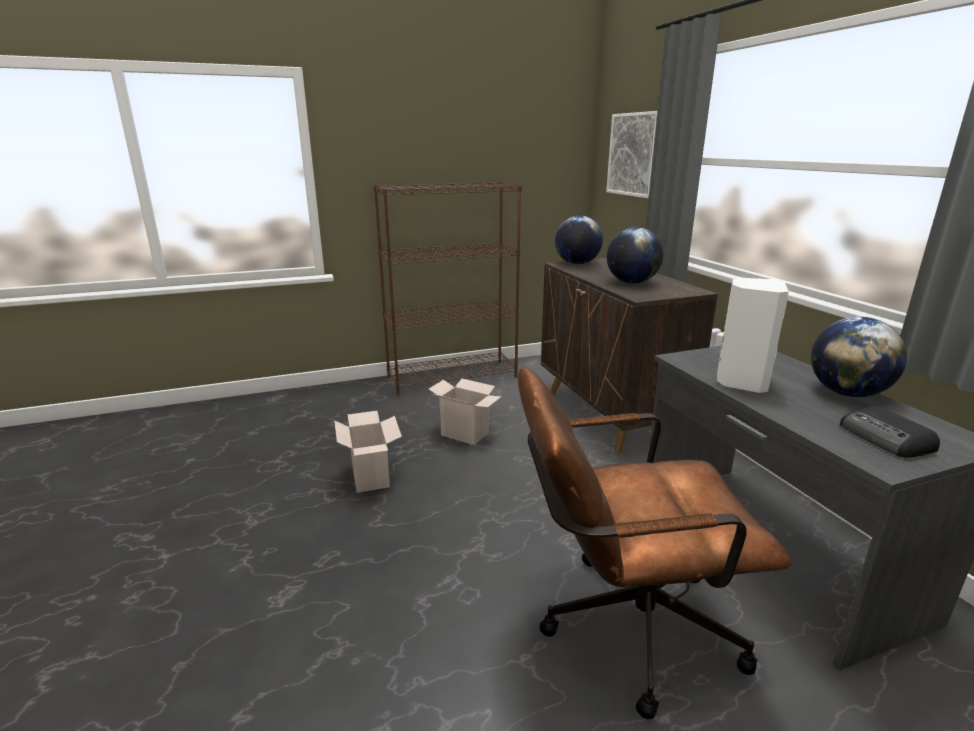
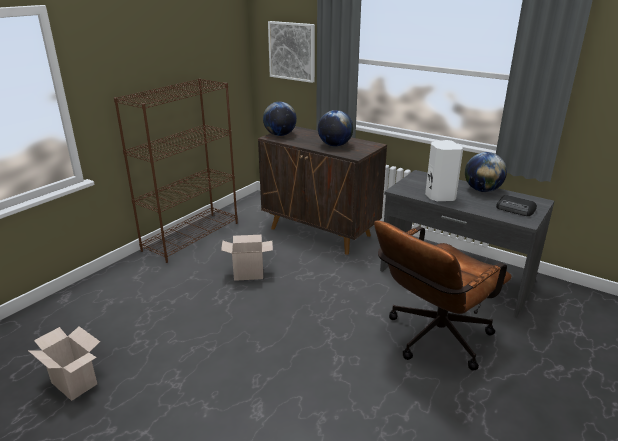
camera: 35 degrees left, 5 degrees up
cardboard box [334,411,402,493] -> cardboard box moved to [28,326,100,401]

